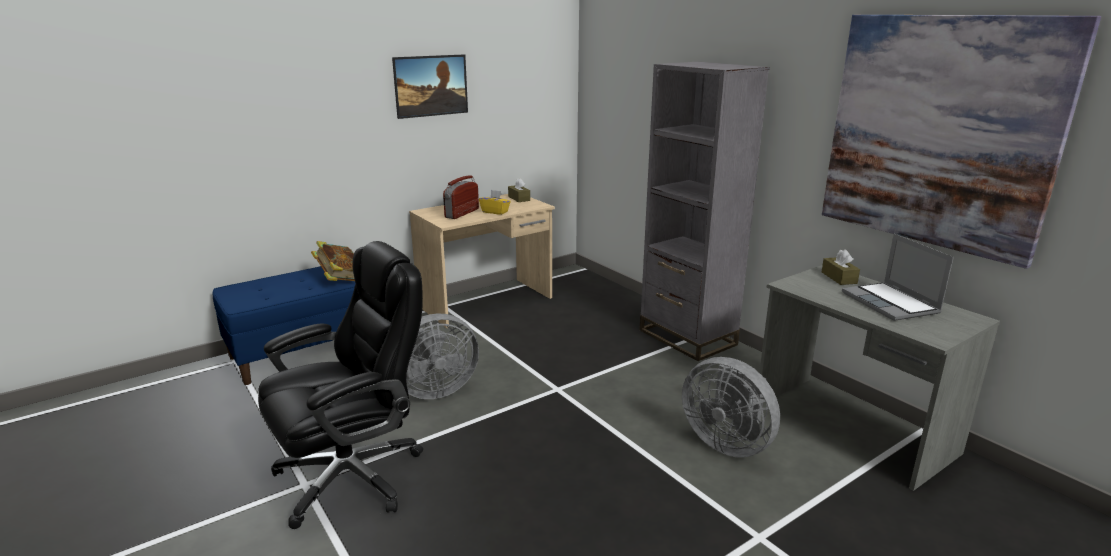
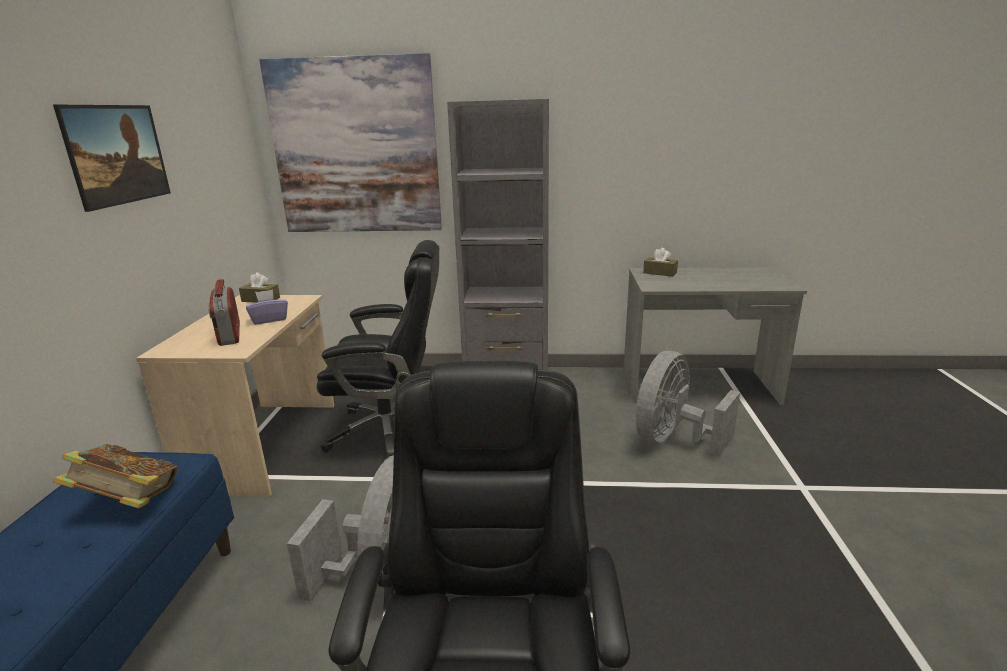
camera: 50 degrees left, 0 degrees up
yellow tissue box [479,190,511,215] -> purple tissue box [246,290,288,325]
grey fan [682,357,780,458] -> grey fan turned 135 degrees clockwise [636,351,740,456]
picture [822,15,1101,269] -> picture moved to [259,53,442,232]
laptop [842,234,954,321] -> none
none -> black office chair [317,240,439,462]

